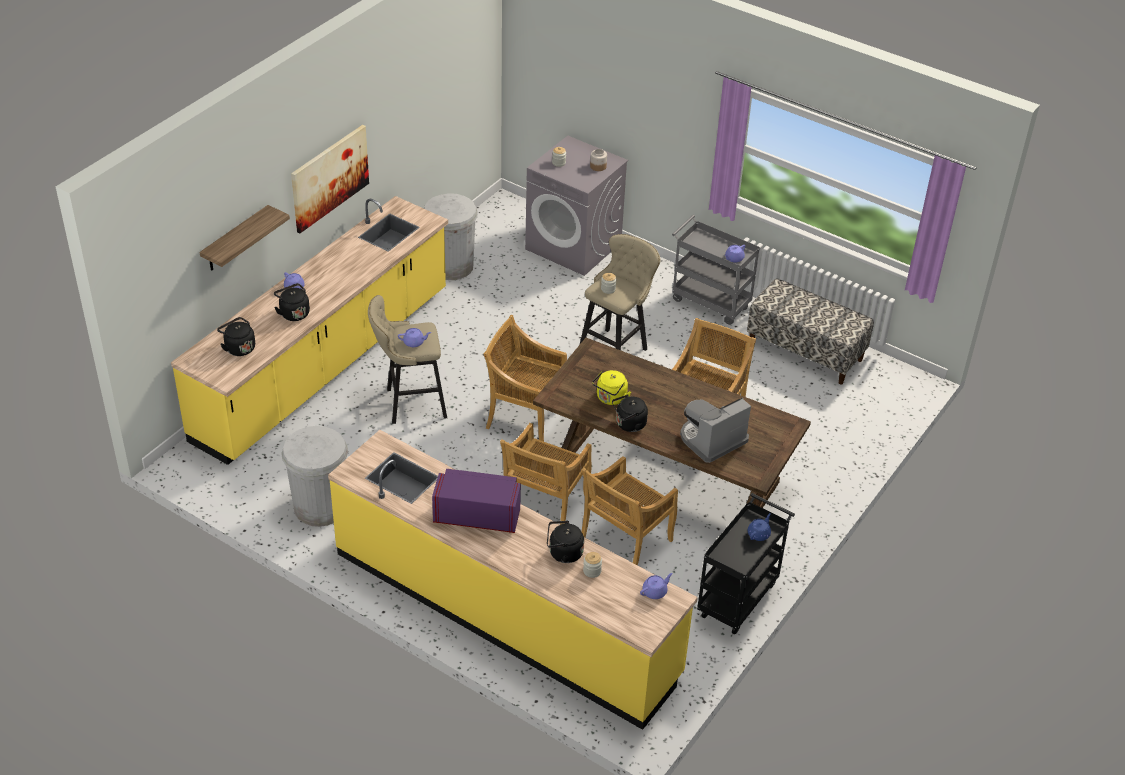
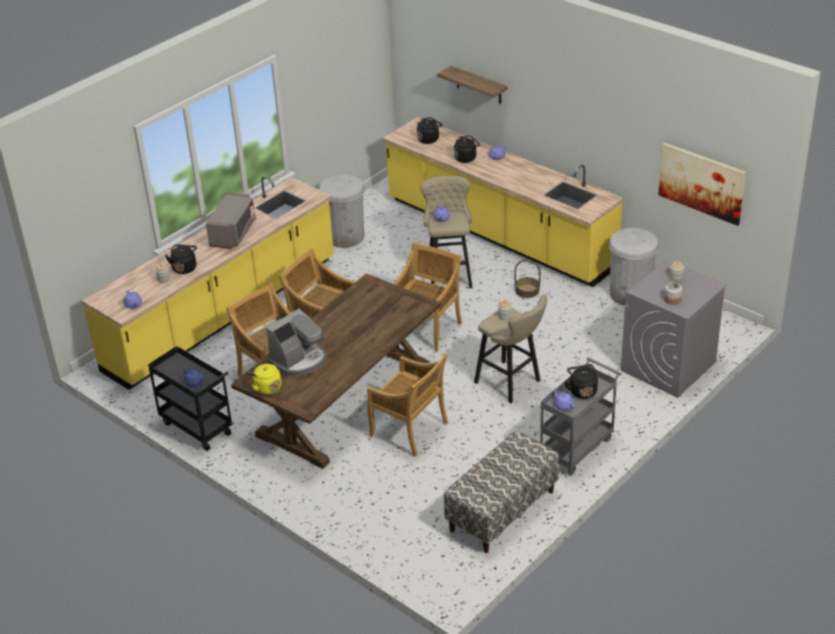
camera: 100 degrees right, 5 degrees down
picture [291,125,369,233] -> picture moved to [658,143,746,226]
purple microwave [432,469,521,533] -> grey microwave [206,192,256,249]
yellow kettle [592,370,631,405] -> yellow kettle moved to [247,360,281,395]
black kettle [612,394,648,432] -> black kettle moved to [565,364,598,399]
coffee machine [680,398,751,463] -> coffee machine turned 75 degrees clockwise [266,309,326,376]
none -> basket [514,260,541,298]

